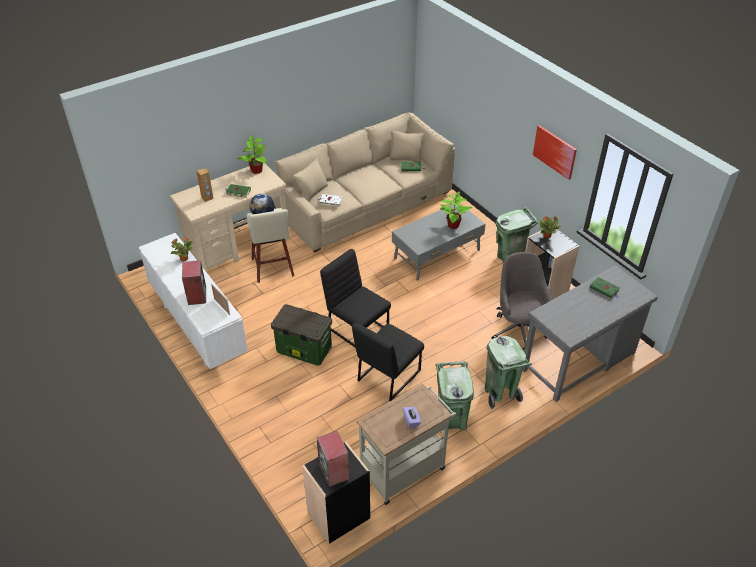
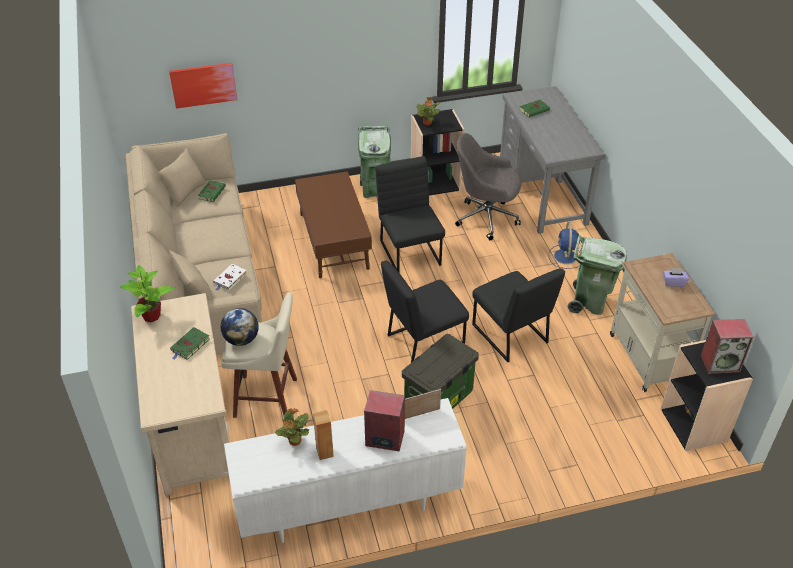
camera: 70 degrees left, 0 degrees up
brown speaker [197,168,214,202] -> brown speaker moved to [313,410,334,460]
grey coffee table [392,204,486,281] -> brown coffee table [295,171,372,278]
potted plant [440,191,472,229] -> none
green trash can [484,336,532,409] -> blue fan [549,222,580,269]
picture [533,125,577,180] -> picture moved to [169,63,237,109]
none -> black chair [376,156,445,272]

